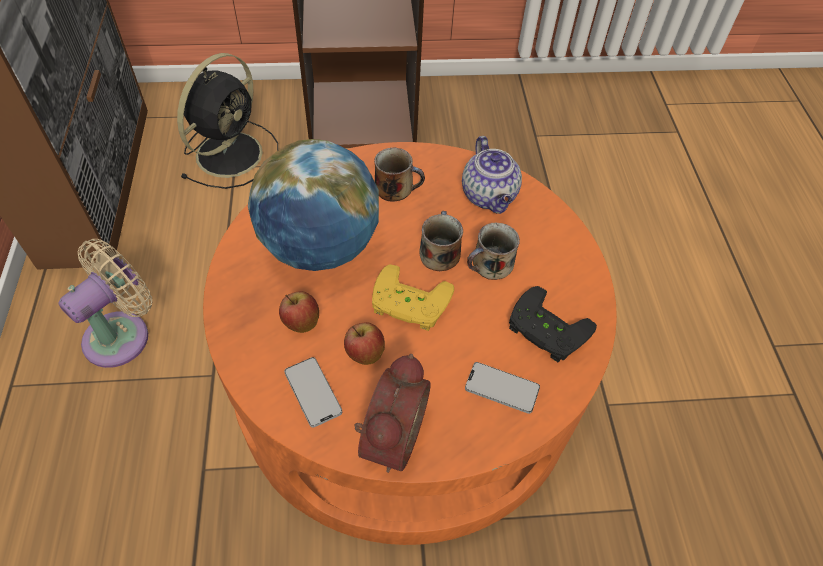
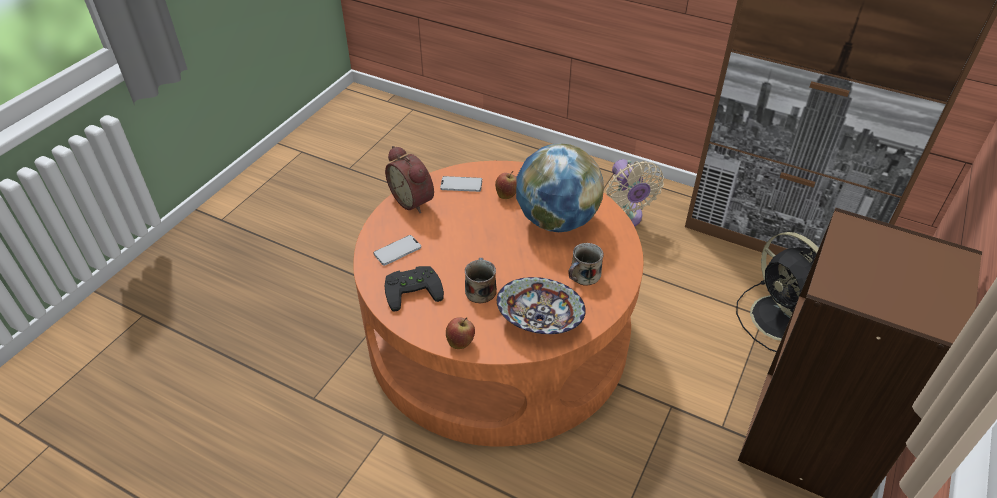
camera: 125 degrees right, 10 degrees down
apple [344,322,385,365] -> apple moved to [446,317,475,349]
yellow game controller [372,264,454,331] -> none
mug [419,211,463,271] -> none
teapot [462,136,522,214] -> bowl [497,277,586,334]

